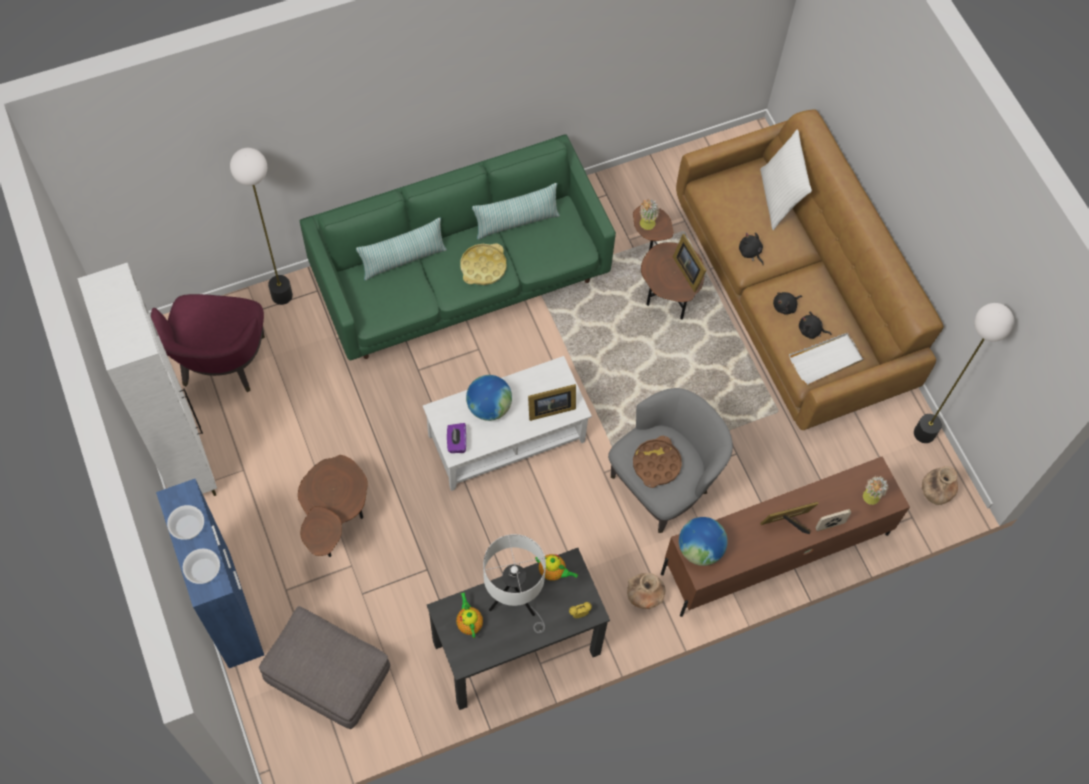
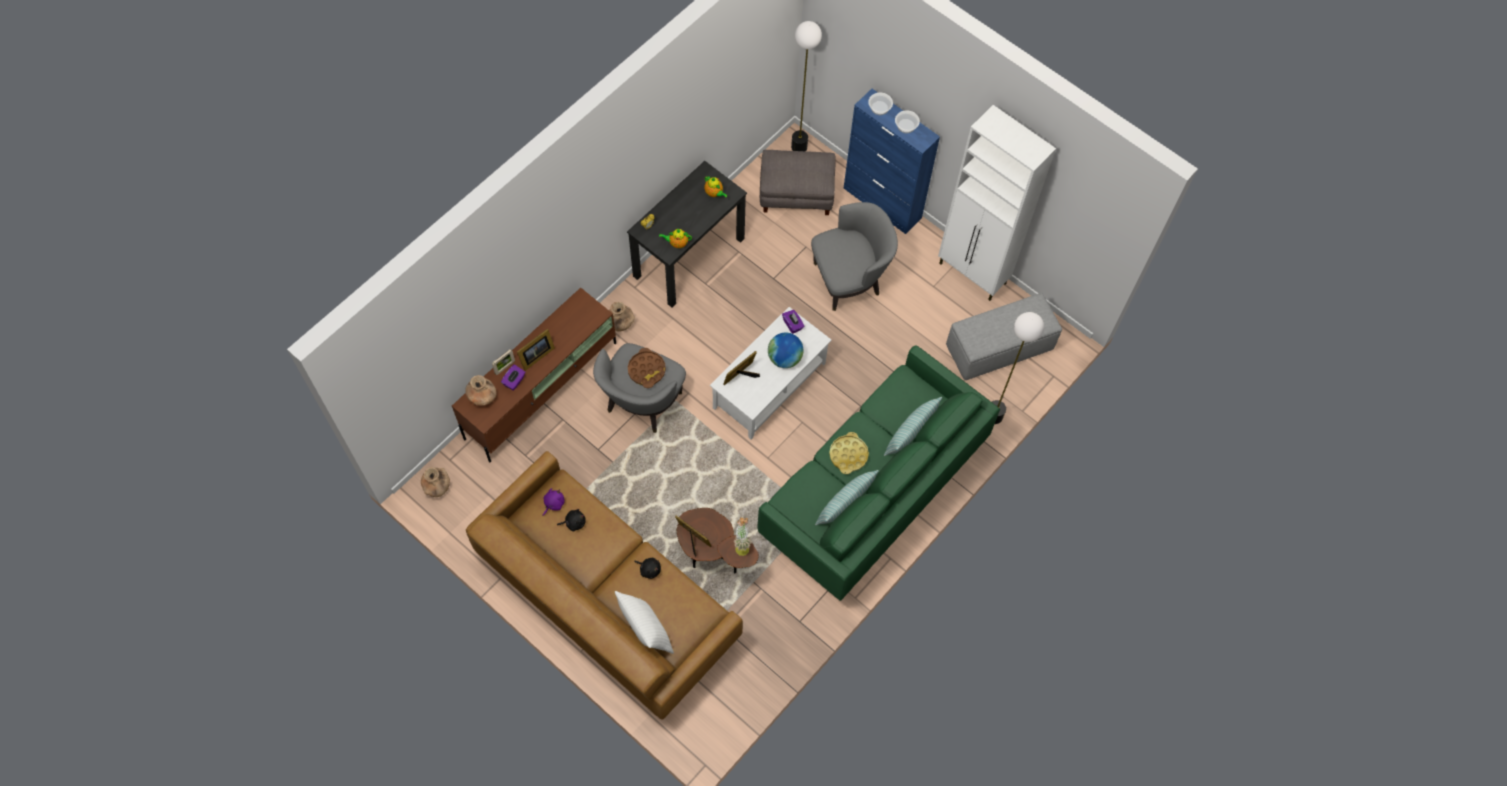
camera: 155 degrees right, 0 degrees up
purple armchair [151,294,265,392] -> grey ottoman [946,293,1062,380]
brown side table [298,455,368,557] -> grey armchair [811,202,898,311]
white table lamp [483,534,546,633] -> none
globe [679,517,728,566] -> none
black plush toy [773,292,802,315] -> none
white tray [789,333,864,385] -> purple plush toy [543,488,565,516]
potted plant [863,476,889,505] -> brown vase [465,375,496,406]
floor lamp [914,303,1014,443] -> floor lamp moved to [791,21,822,151]
none -> purple tissue box [501,364,526,390]

